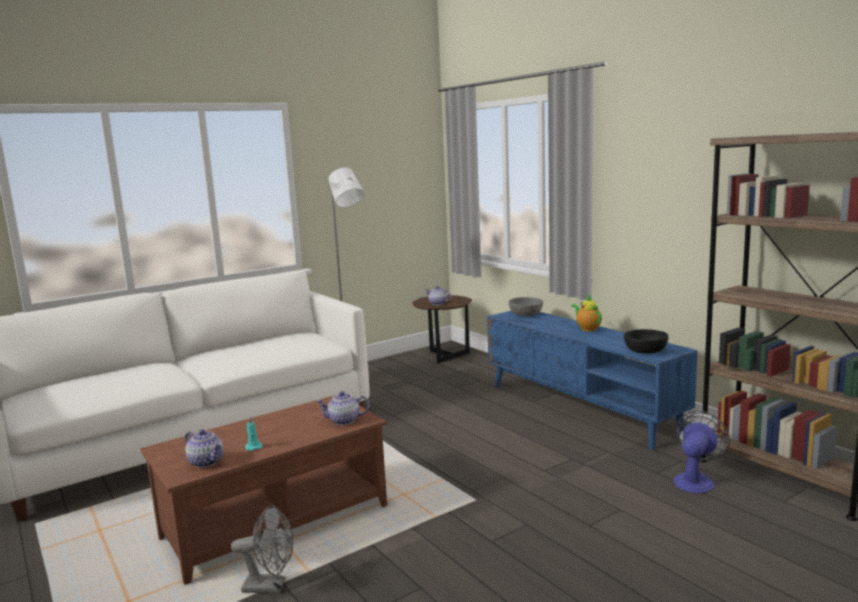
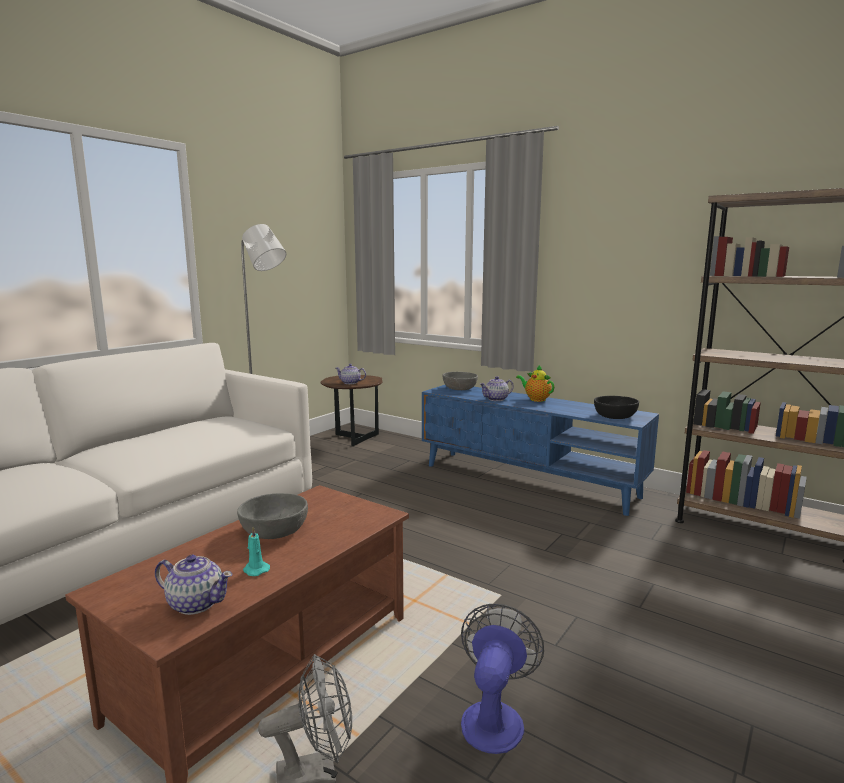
camera: 20 degrees left, 0 degrees up
teapot [316,391,370,425] -> teapot moved to [480,376,514,401]
fan [674,411,730,493] -> fan moved to [461,604,544,754]
none -> grey bowl [237,493,308,539]

